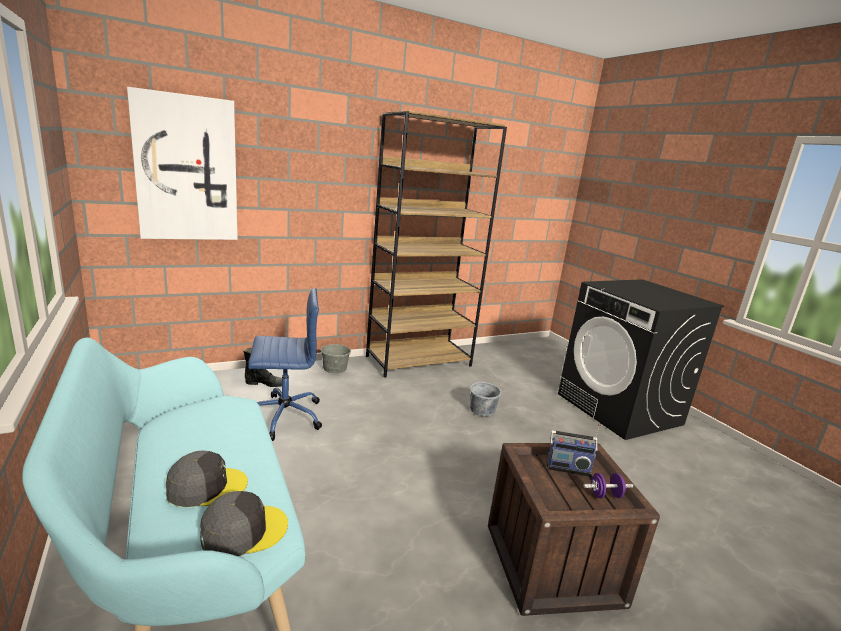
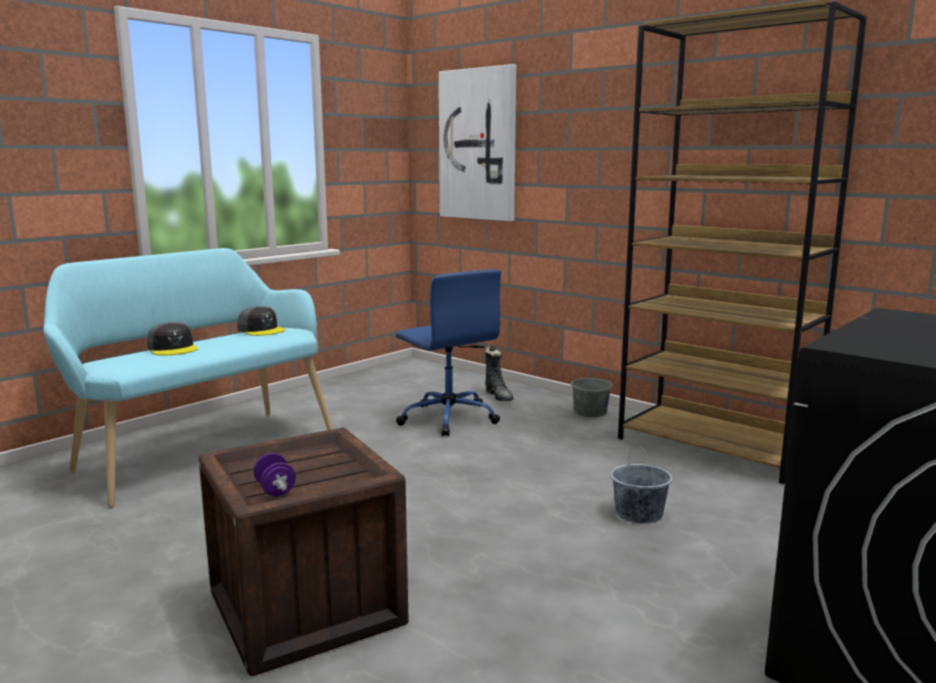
camera: 70 degrees right, 5 degrees down
grey cap [200,491,288,556] -> grey cap moved to [237,307,285,336]
radio [547,424,600,477] -> none

